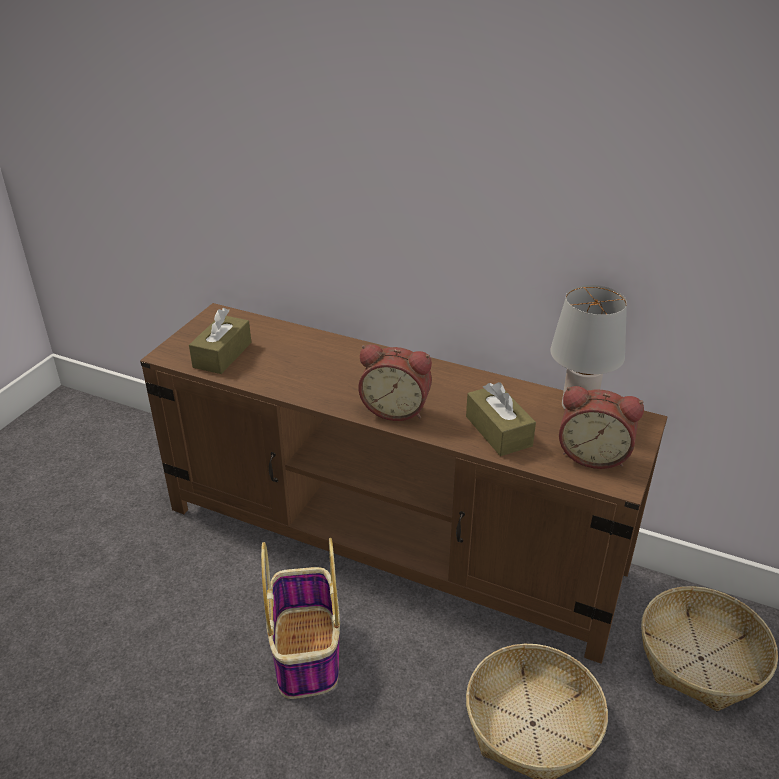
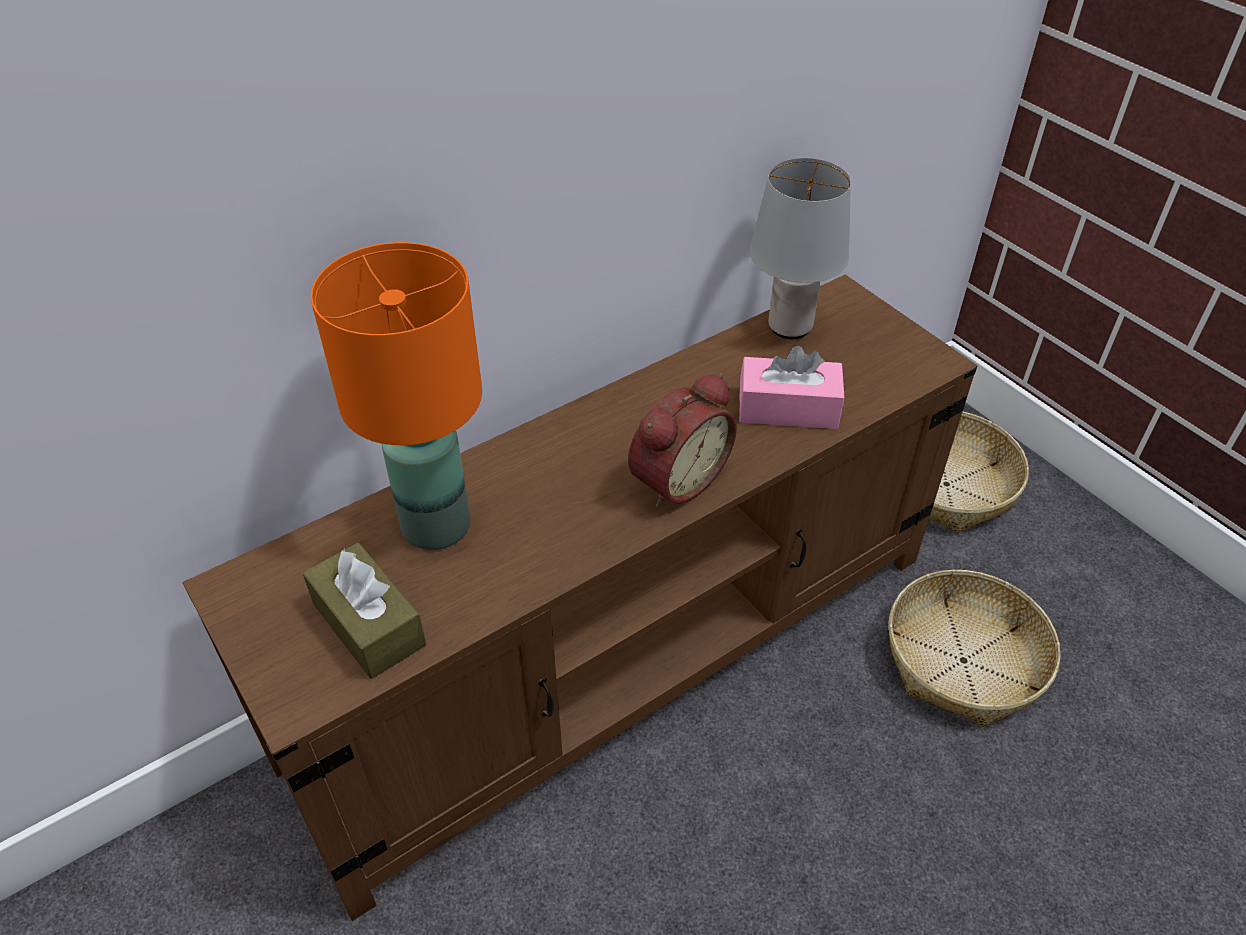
camera: 60 degrees left, 10 degrees up
basket [261,538,340,699] -> none
brown tissue box [466,382,536,456] -> pink tissue box [739,346,845,429]
alarm clock [559,386,644,469] -> none
none -> orange table lamp [311,242,482,550]

